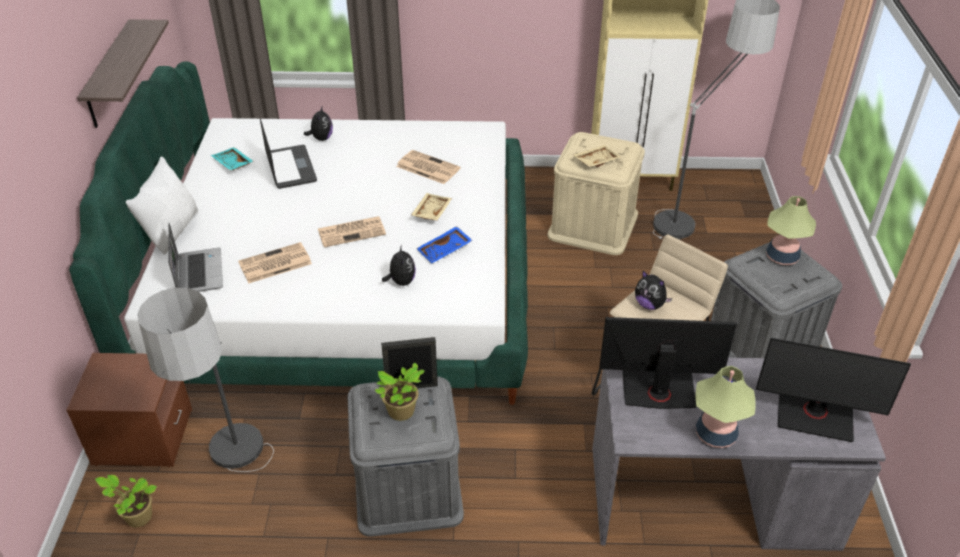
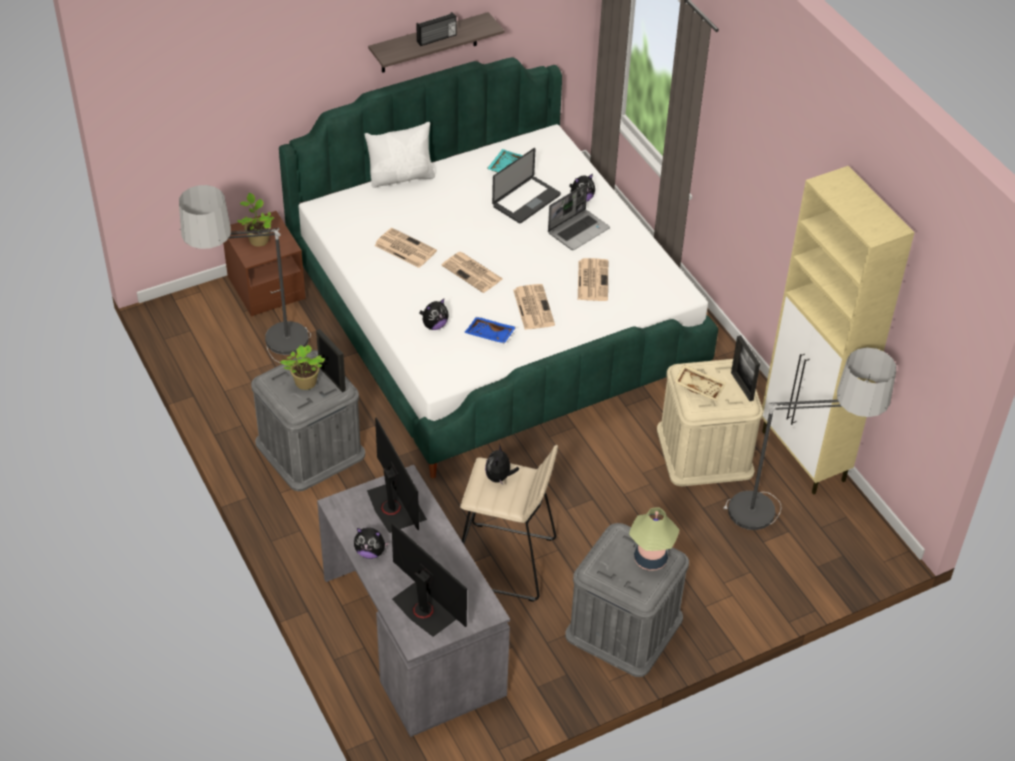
camera: 60 degrees right, 5 degrees up
potted plant [95,475,157,527] -> potted plant moved to [237,193,274,247]
laptop [168,223,223,292] -> laptop moved to [548,183,610,250]
beige tray [411,193,452,221] -> newspaper [513,284,555,330]
table lamp [696,366,756,448] -> plush toy [354,528,390,559]
monitor [756,338,911,442] -> monitor turned 150 degrees clockwise [391,522,467,637]
none -> radio [417,12,457,46]
none -> picture frame [731,335,760,401]

